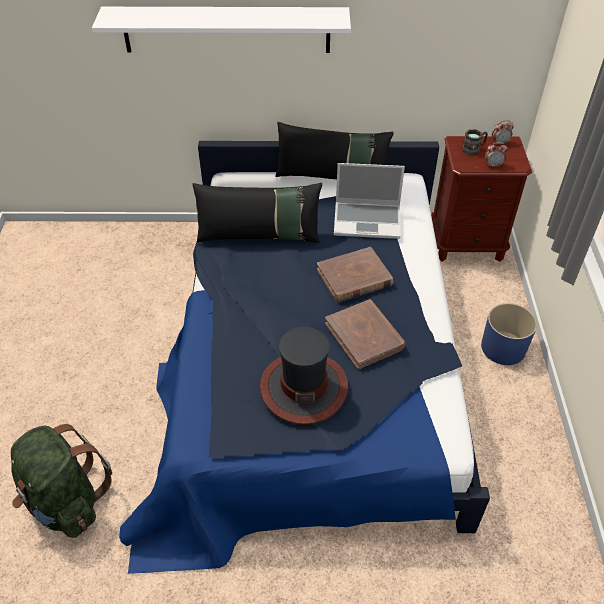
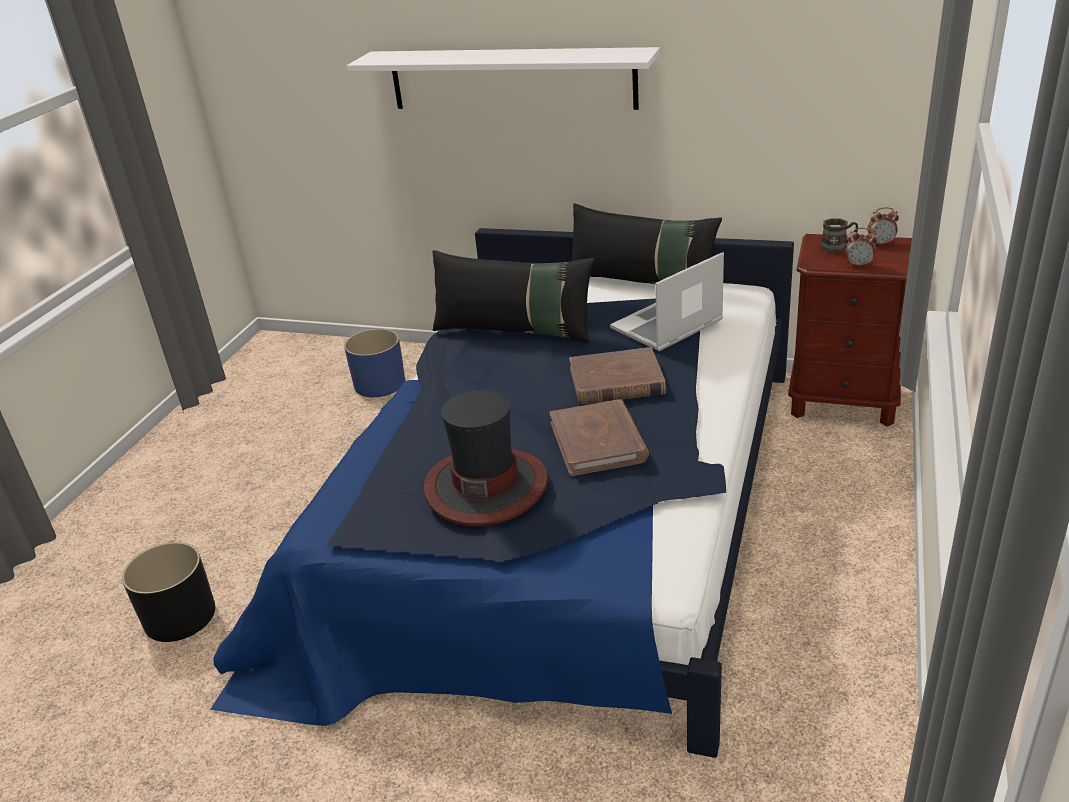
camera: 20 degrees right, 15 degrees down
green backpack [11,424,112,538] -> black planter [122,542,215,642]
laptop [334,163,405,239] -> laptop turned 120 degrees clockwise [610,252,724,351]
blue planter [481,303,537,365] -> blue planter moved to [344,329,405,397]

